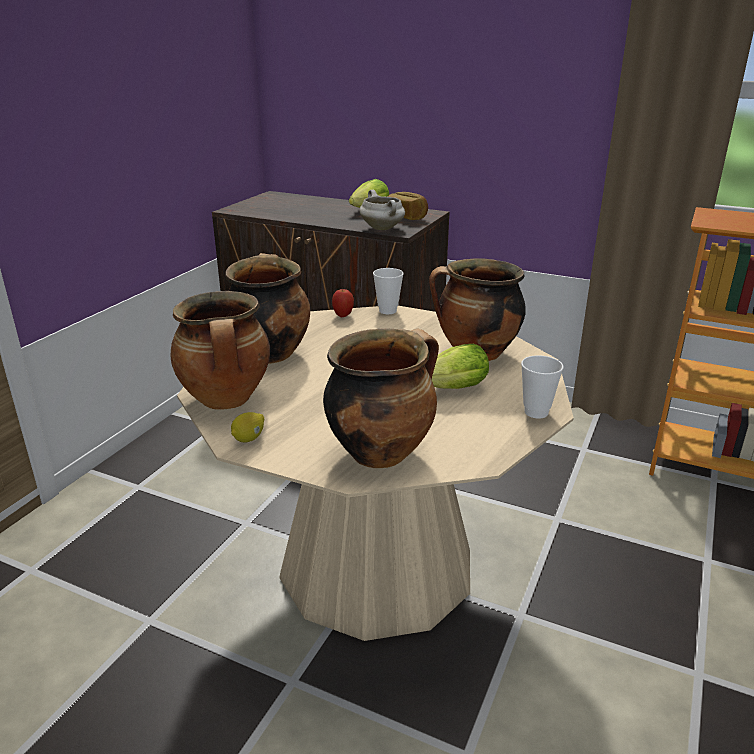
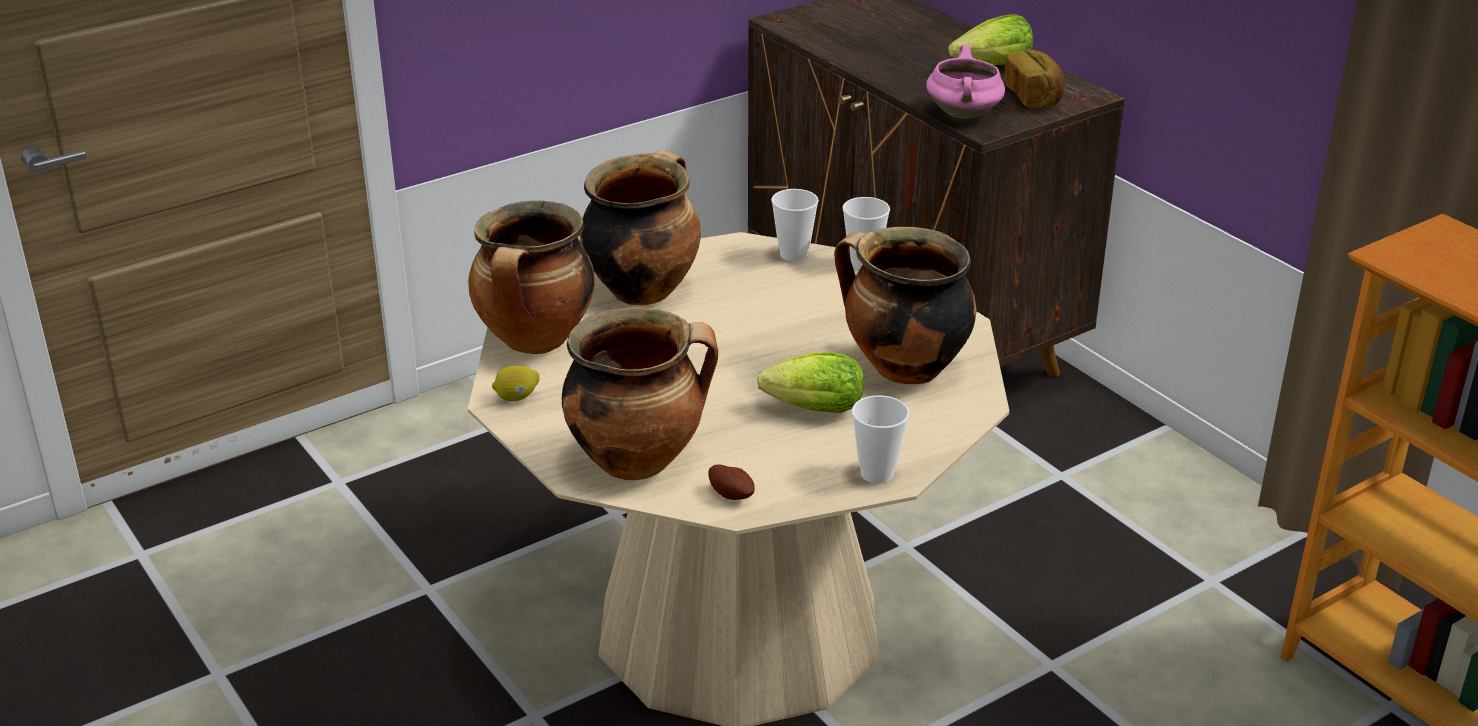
camera: 30 degrees right, 5 degrees up
apple [332,288,354,317] -> cup [771,189,819,262]
white cooking pot [359,190,405,230] -> pink cooking pot [926,45,1005,119]
none -> potato [709,464,755,500]

